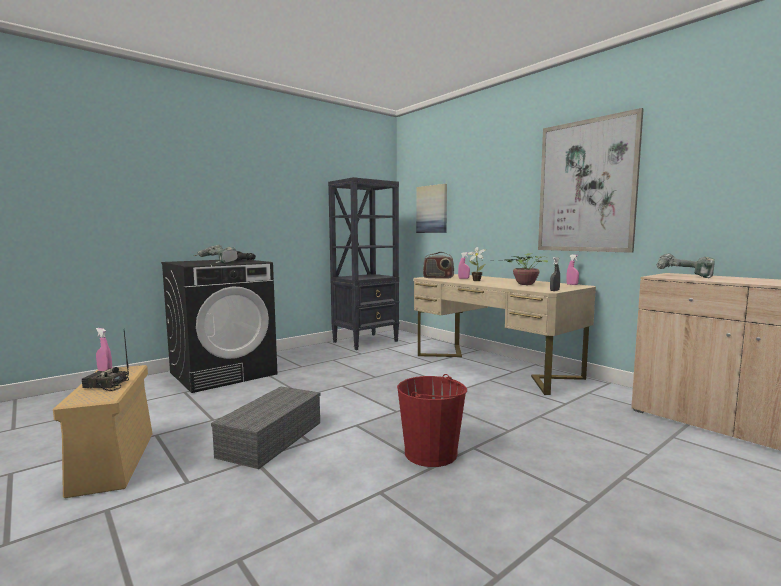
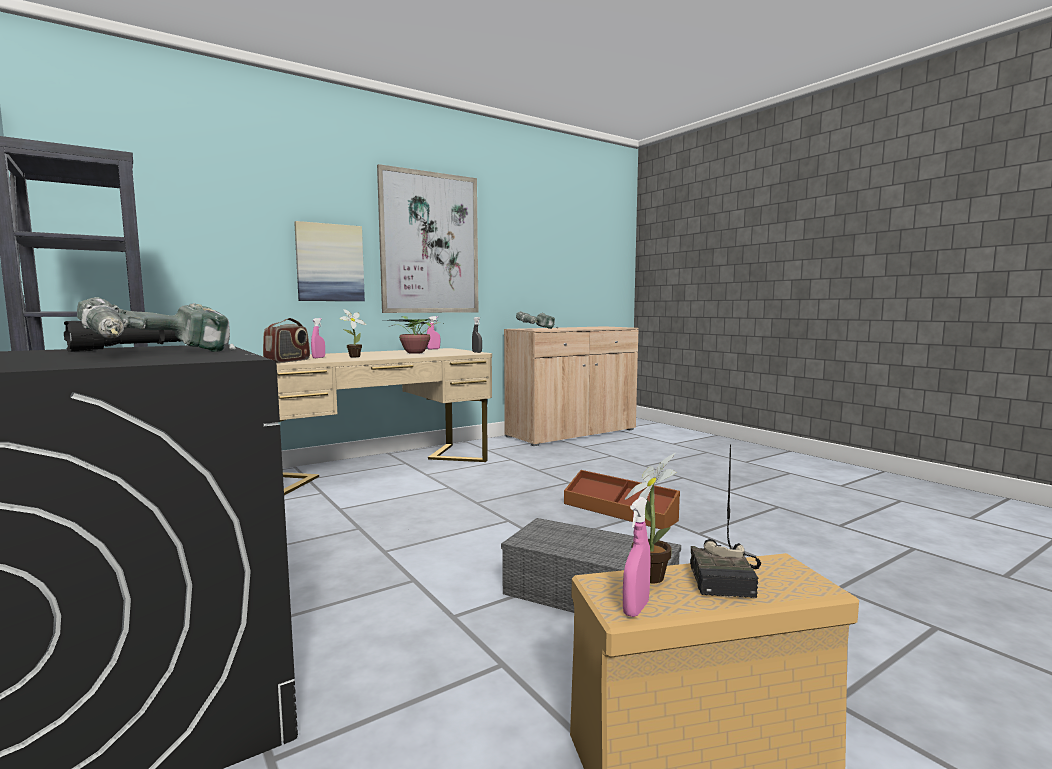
camera: 85 degrees left, 0 degrees up
red bucket [397,374,467,467] -> brown storage box [564,470,680,529]
picture [416,184,447,233] -> picture moved to [294,221,365,301]
none -> potted plant [625,453,676,583]

